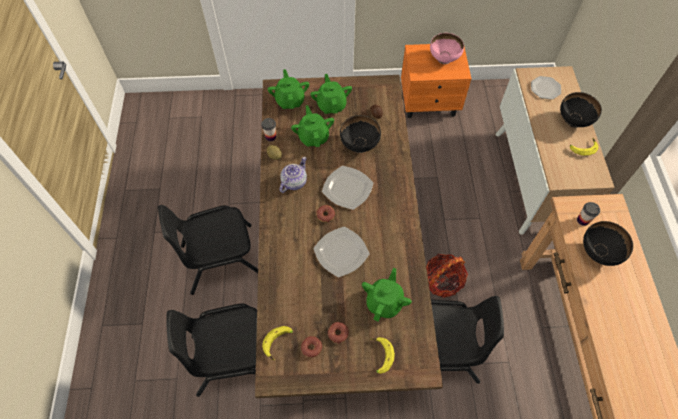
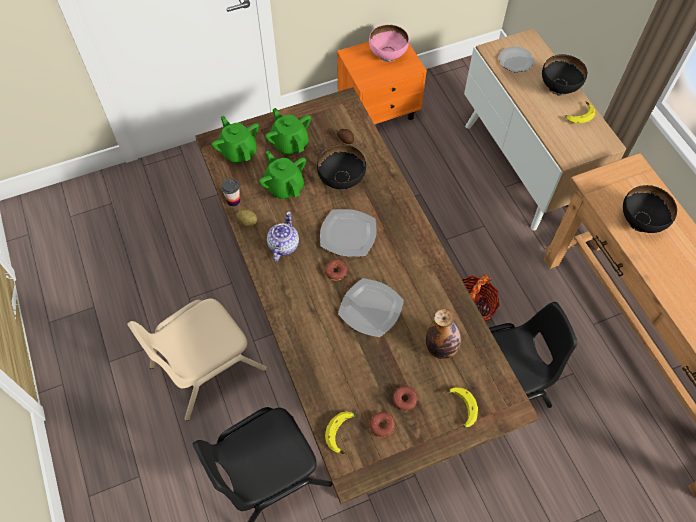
camera: 20 degrees left, 0 degrees up
black chair [158,205,258,295] -> beige chair [127,298,267,421]
green teapot [362,268,412,322] -> bottle [426,309,461,359]
cup [577,202,600,226] -> none

